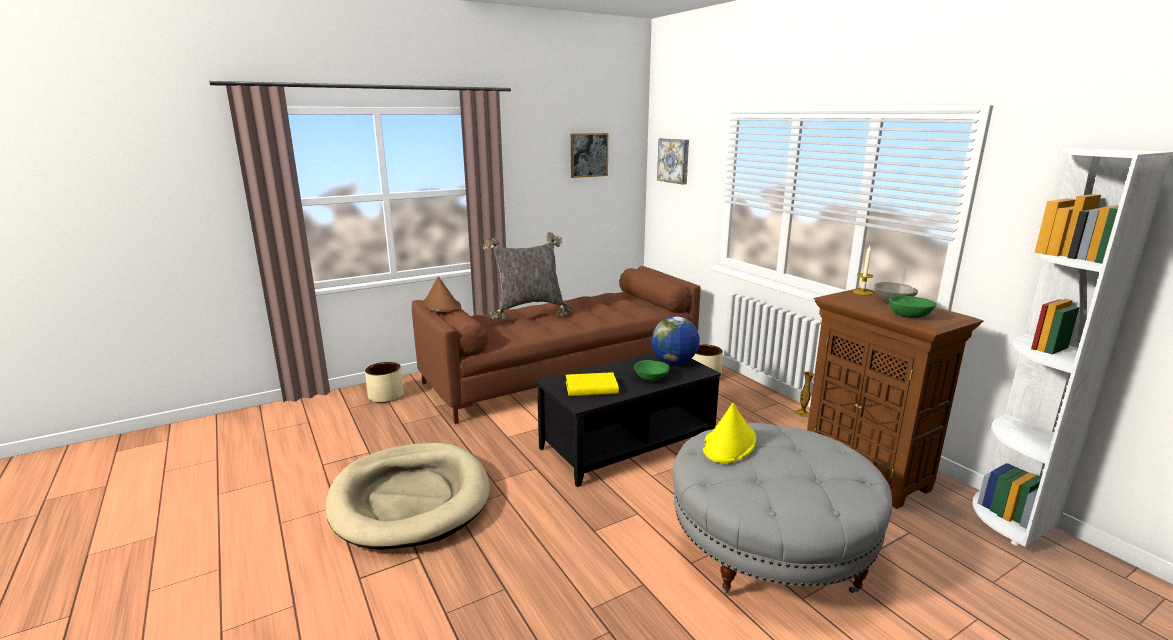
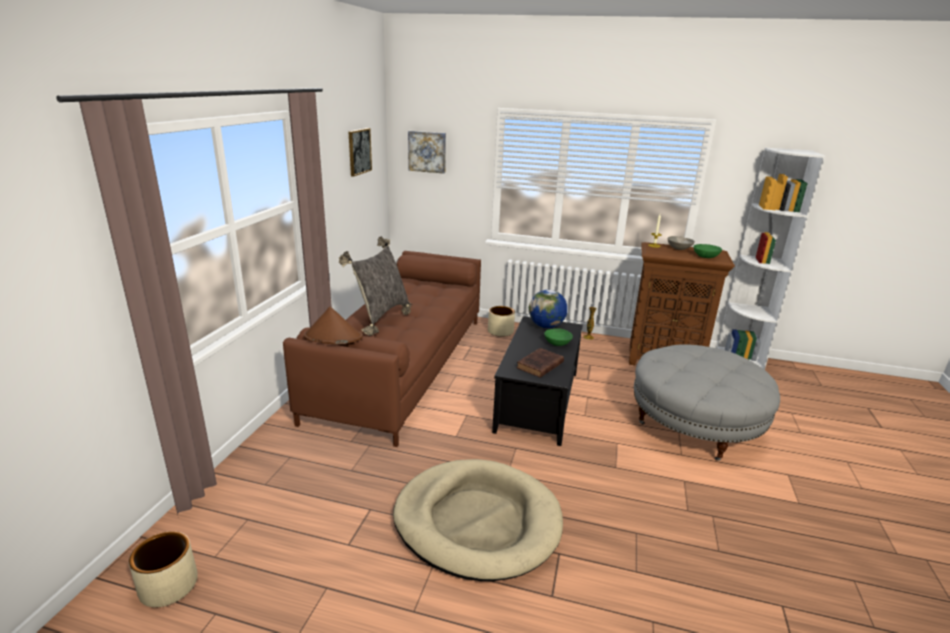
camera: 45 degrees left, 5 degrees up
beige planter [365,362,404,403] -> beige planter moved to [129,531,198,608]
yellow book [566,372,619,396] -> brown book [516,348,564,378]
yellow hat [703,403,756,463] -> none

